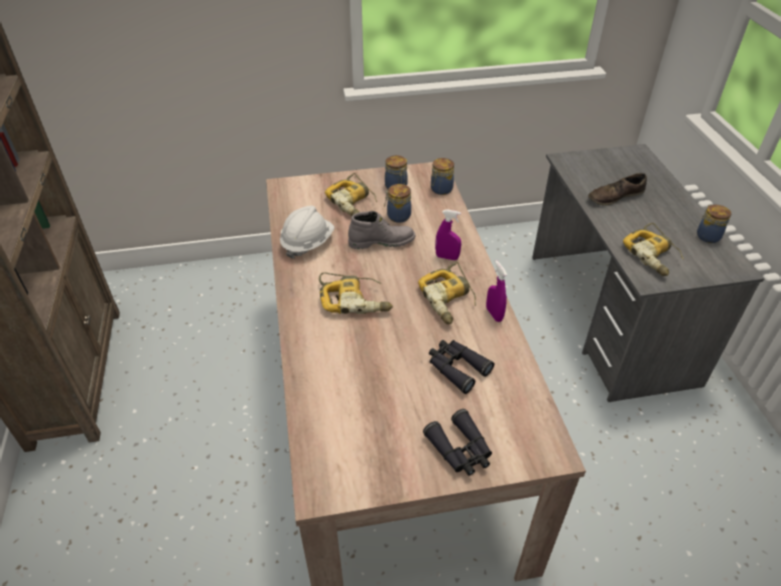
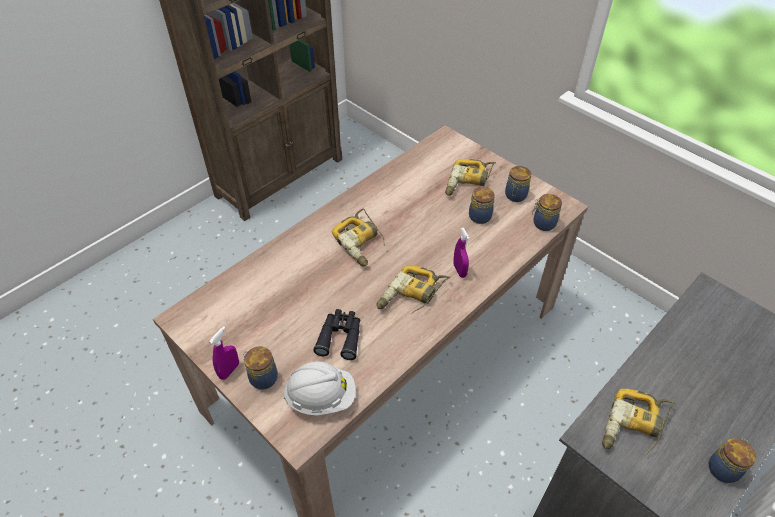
camera: 55 degrees right, 5 degrees up
white hard hat [280,206,335,259] -> white hard hat moved to [284,361,356,415]
grey boot [348,211,415,249] -> none
black binoculars [423,409,492,476] -> jar [243,346,278,389]
purple spray bottle [486,260,507,322] -> purple spray bottle moved to [209,326,239,380]
brown shoe [588,173,647,205] -> none

